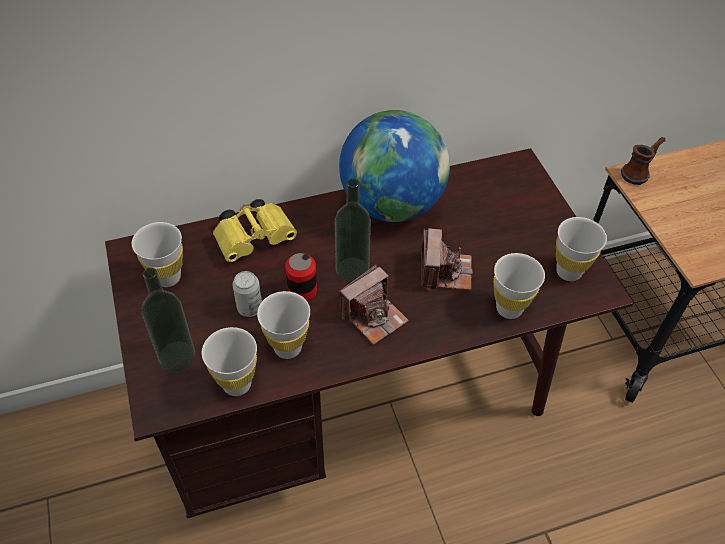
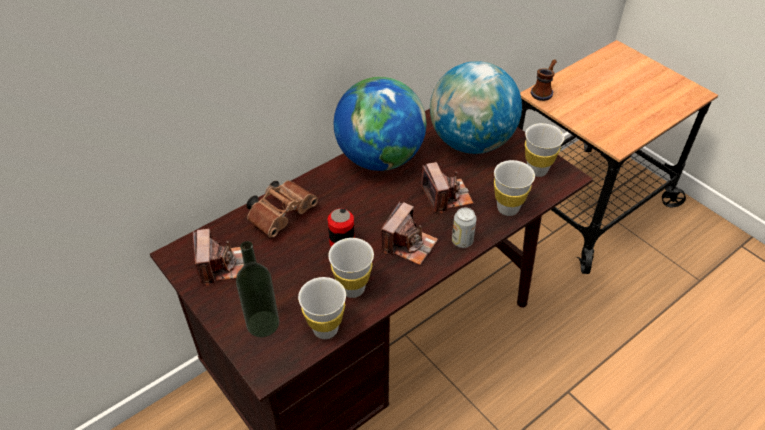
camera: 20 degrees left, 5 degrees down
white cup [132,222,183,287] -> camera [193,229,244,286]
yellow binoculars [213,199,297,262] -> brown binoculars [247,180,318,238]
can [232,271,262,317] -> can moved to [452,208,477,248]
bottle [335,178,371,283] -> none
none -> globe [430,61,522,154]

